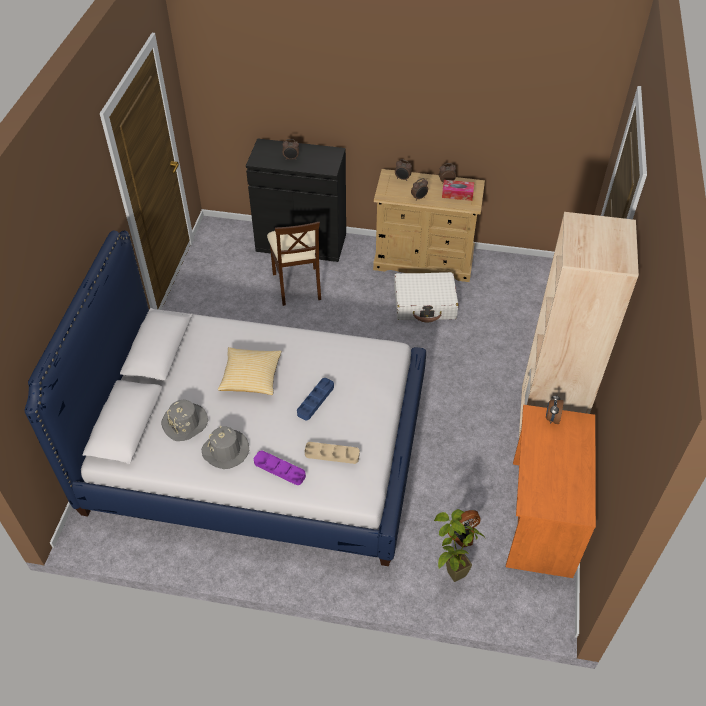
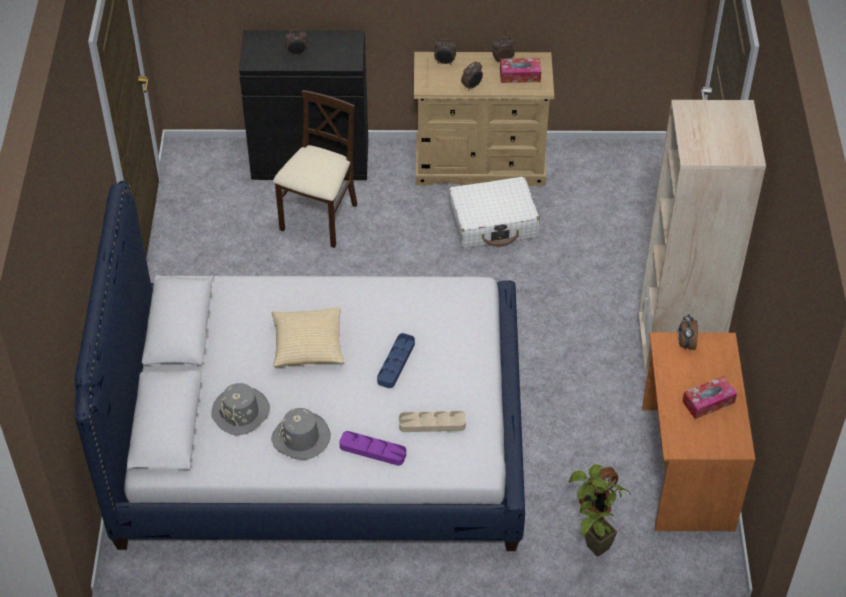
camera: 10 degrees left, 0 degrees up
beige chair [267,222,321,306] -> beige chair turned 135 degrees counterclockwise [273,90,357,248]
none -> tissue box [682,376,737,419]

